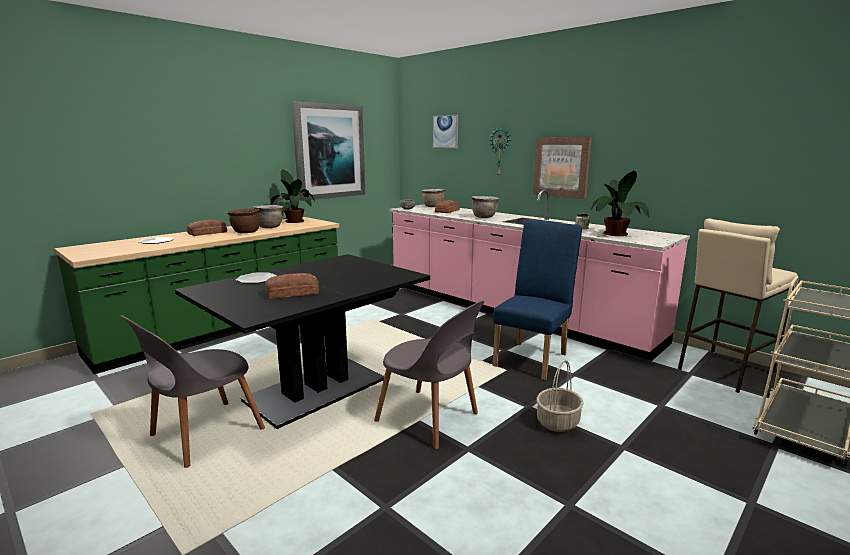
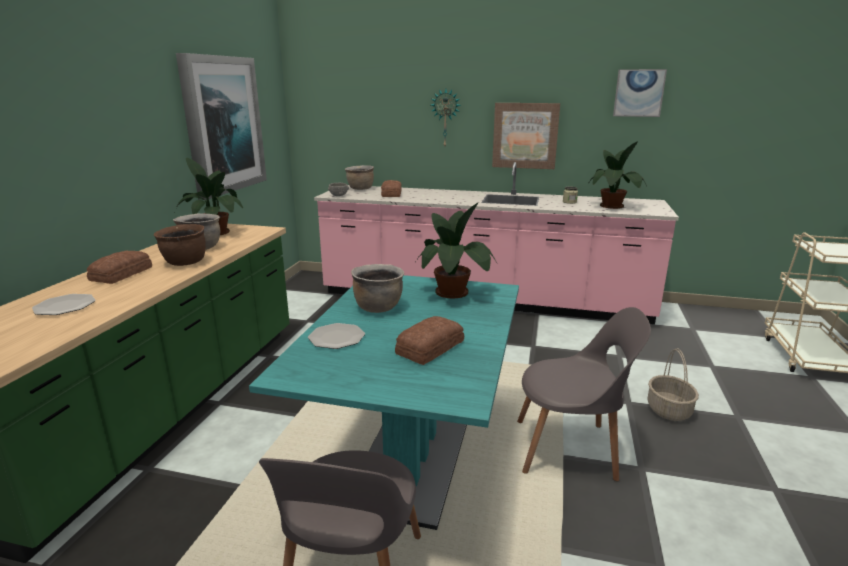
camera: 30 degrees left, 5 degrees up
black dining table [175,254,430,429] -> turquoise dining table [249,275,519,530]
picture [433,115,458,148] -> picture moved to [613,69,667,117]
brown cooking pot [472,196,499,218] -> brown cooking pot moved to [351,264,404,313]
blue chair [492,220,582,380] -> none
beige stool [677,218,798,393] -> none
none -> potted plant [416,203,497,299]

